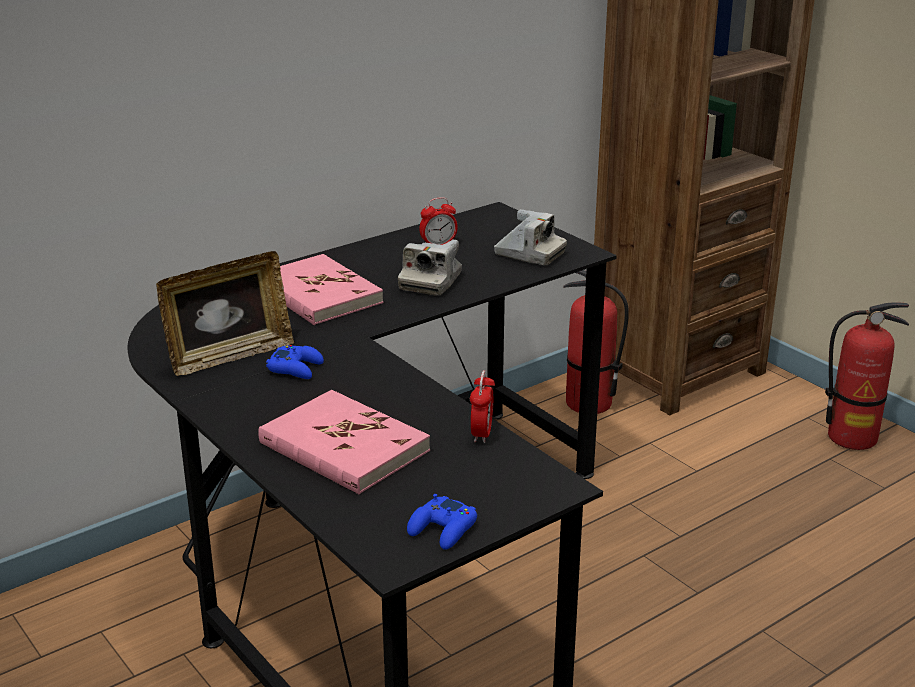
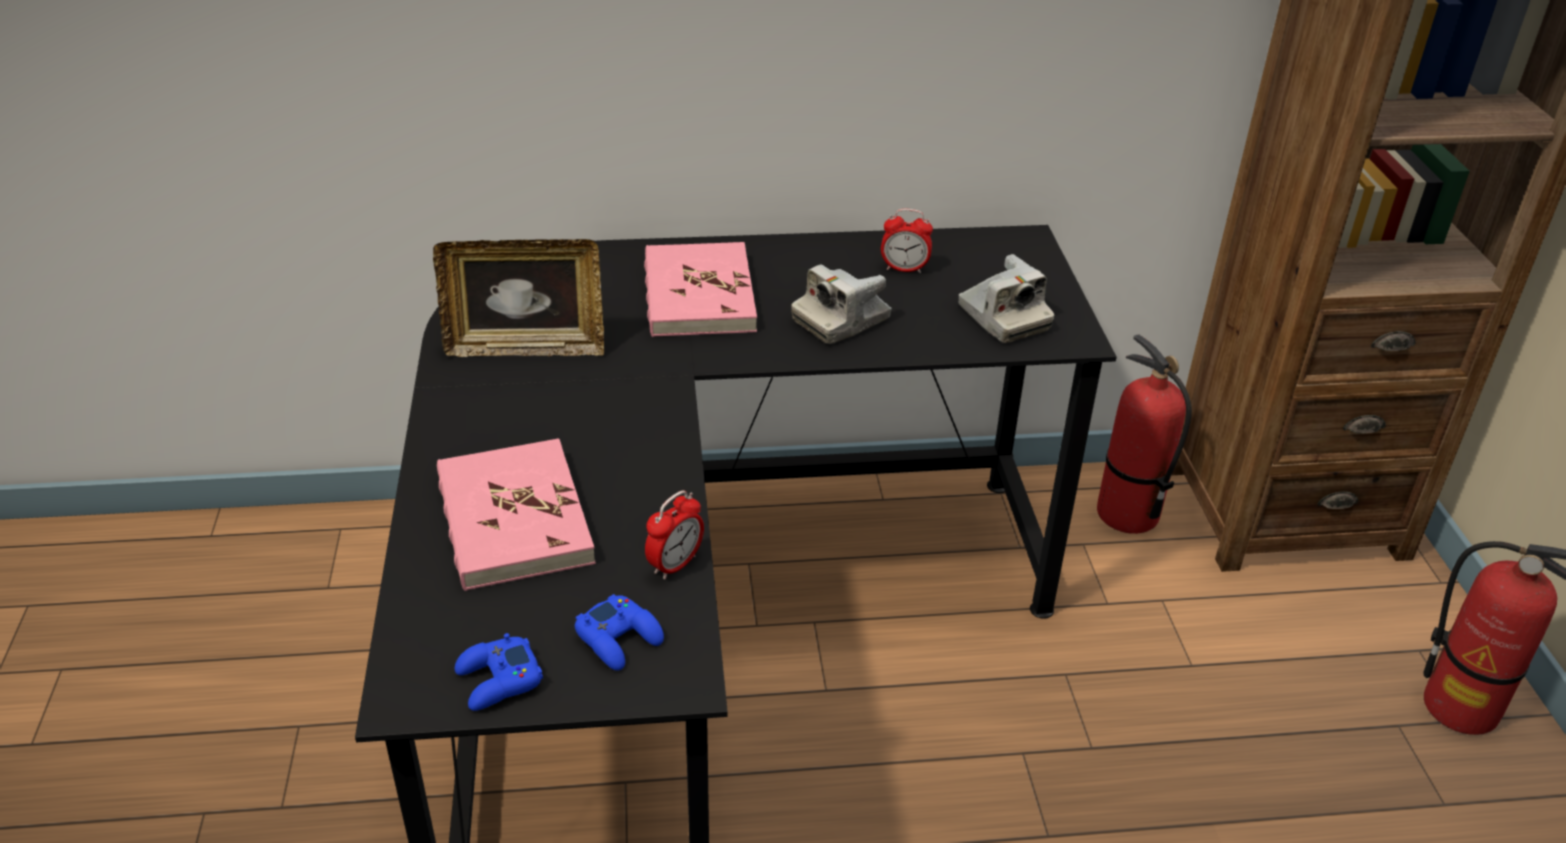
camera: 30 degrees right, 10 degrees up
blue game controller [266,345,324,379] -> blue game controller moved to [575,594,664,671]

